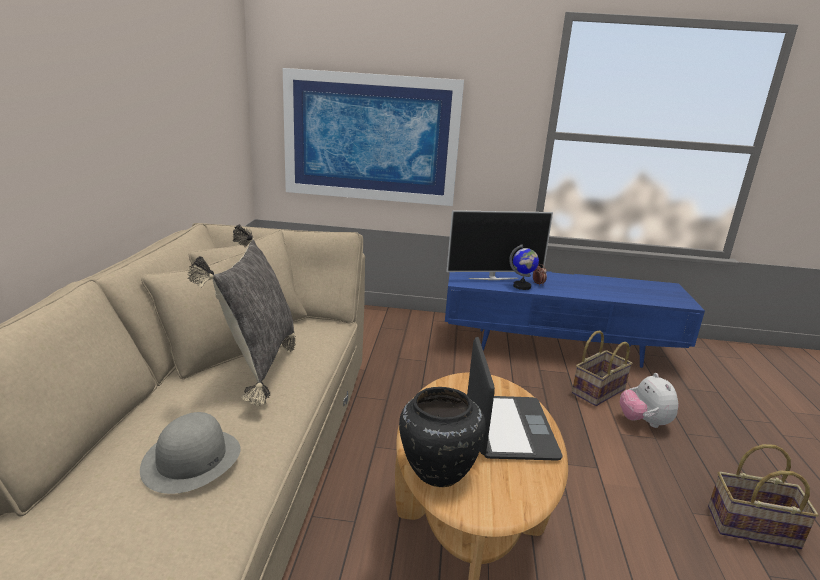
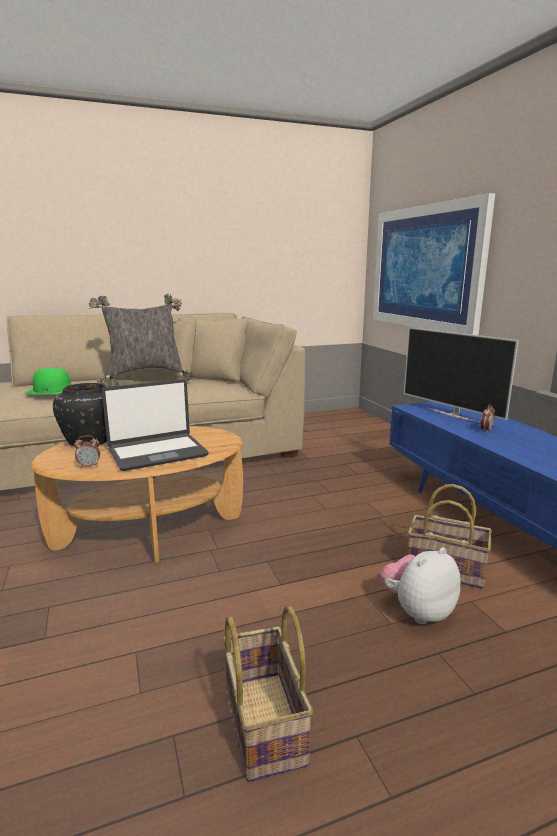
camera: 65 degrees right, 5 degrees down
grey hat [140,412,241,494] -> green hat [25,368,72,395]
globe [509,245,539,290] -> none
none -> alarm clock [74,435,100,468]

